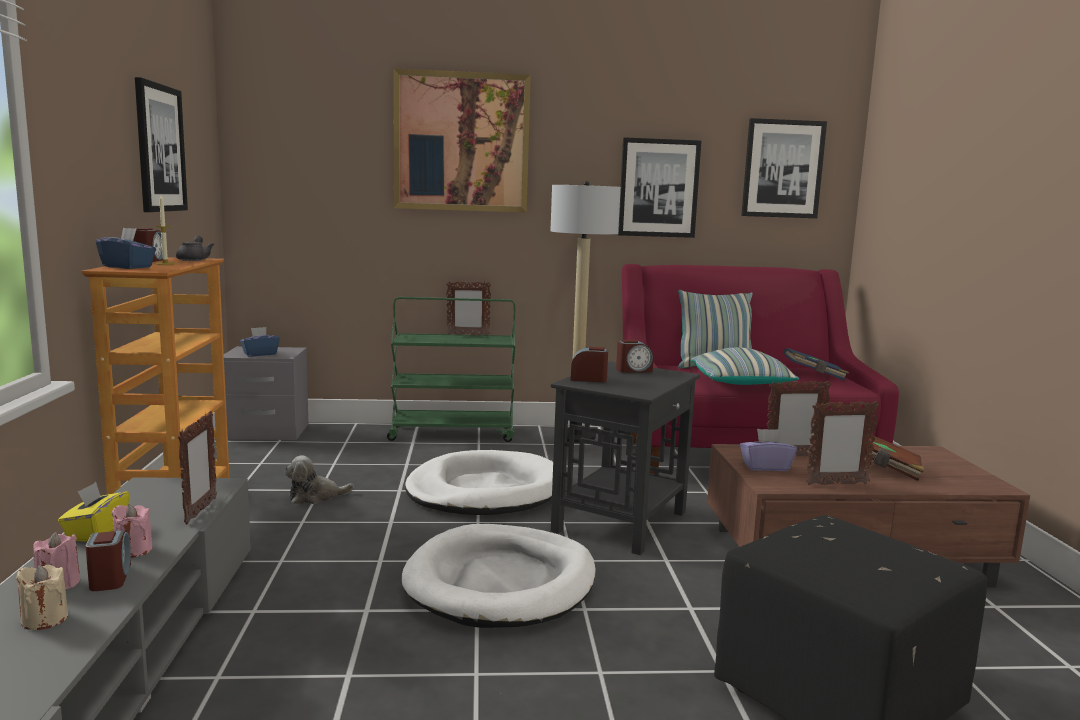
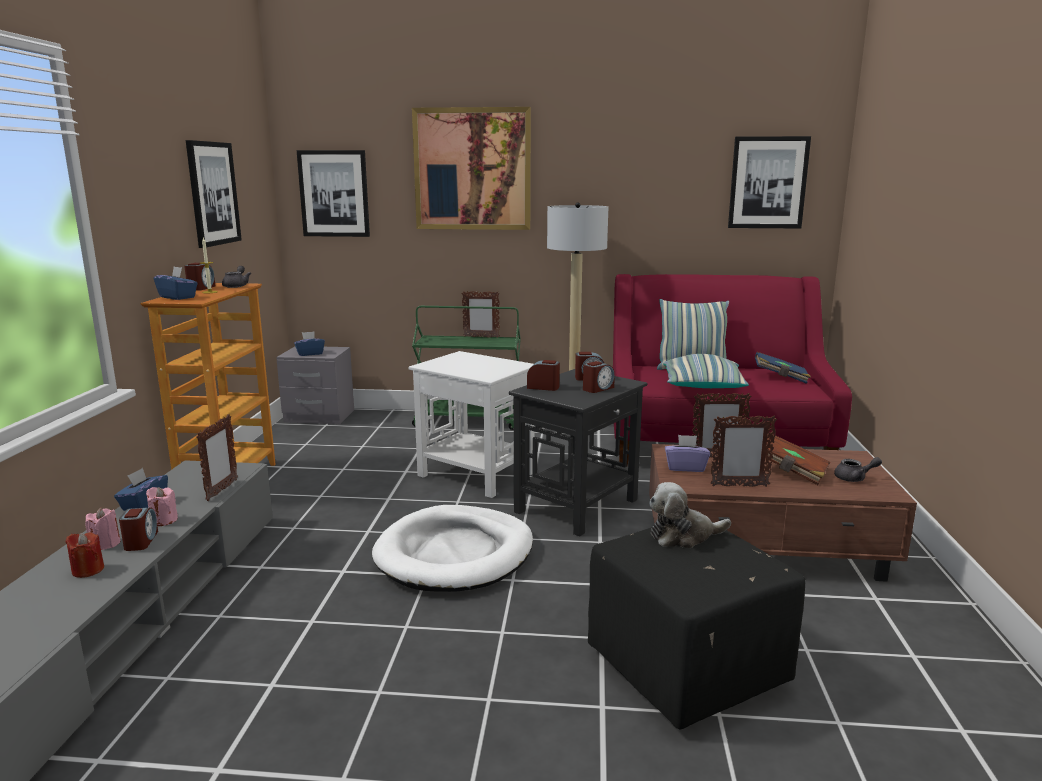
camera: 10 degrees right, 5 degrees up
beige candle [16,565,68,630] -> red candle [65,532,104,578]
yellow tissue box [58,482,130,542] -> blue tissue box [114,468,168,511]
plush toy [285,456,354,504] -> plush toy moved to [649,482,731,548]
white dog bed [405,450,553,515] -> white side table [408,351,534,498]
picture [618,137,701,238] -> picture moved to [297,150,370,237]
none -> alarm clock [583,361,615,393]
none -> grey teapot [834,457,882,482]

